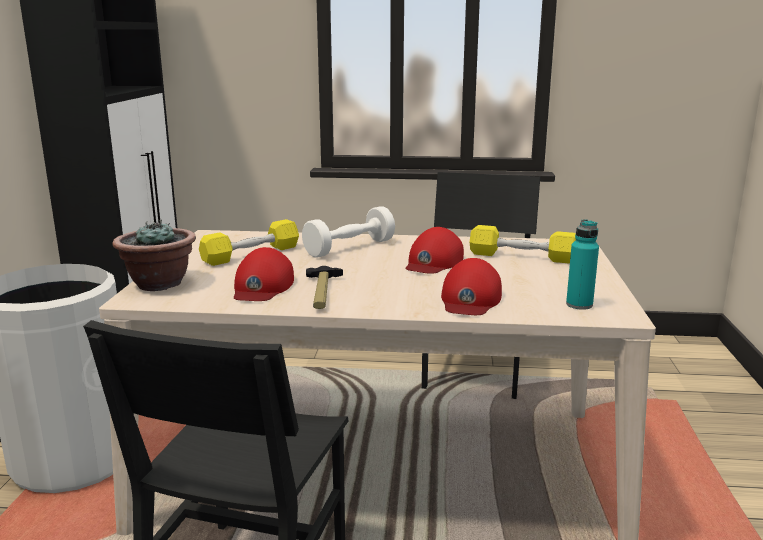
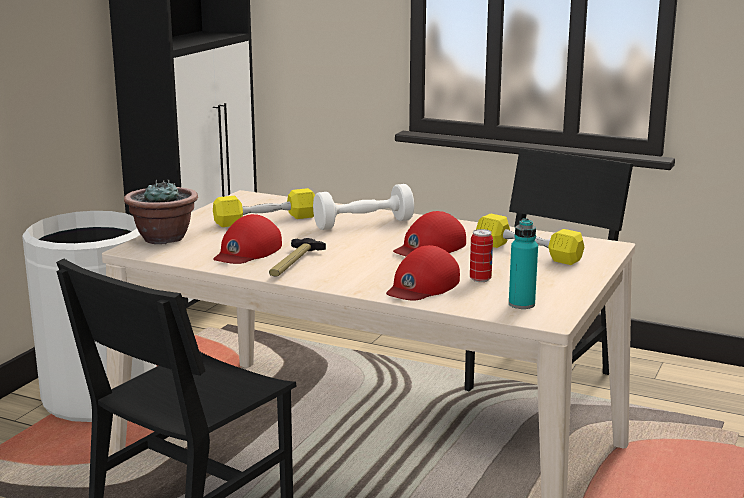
camera: 20 degrees right, 0 degrees up
none -> can [470,229,493,282]

